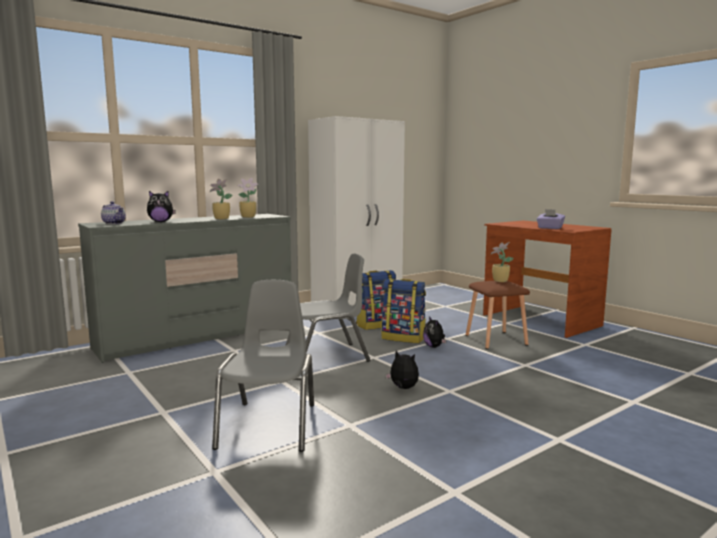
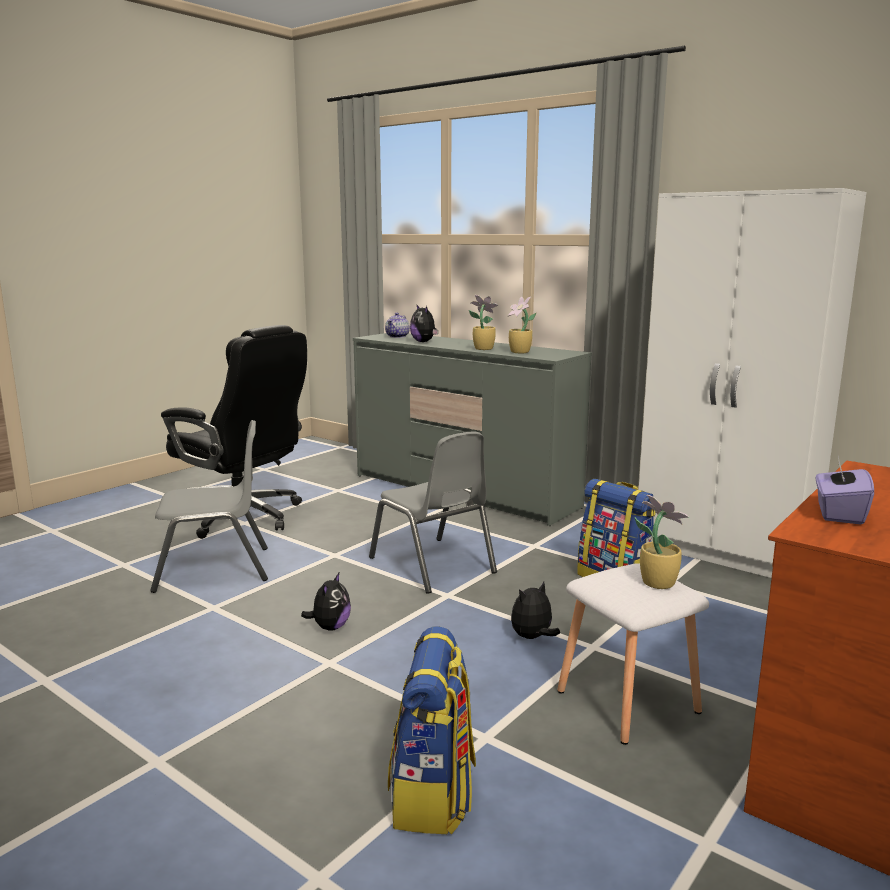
camera: 75 degrees right, 5 degrees up
backpack [381,279,426,343] -> backpack moved to [388,626,476,834]
brown stool [466,281,530,349] -> white stool [557,563,709,745]
none -> black office chair [161,325,307,539]

